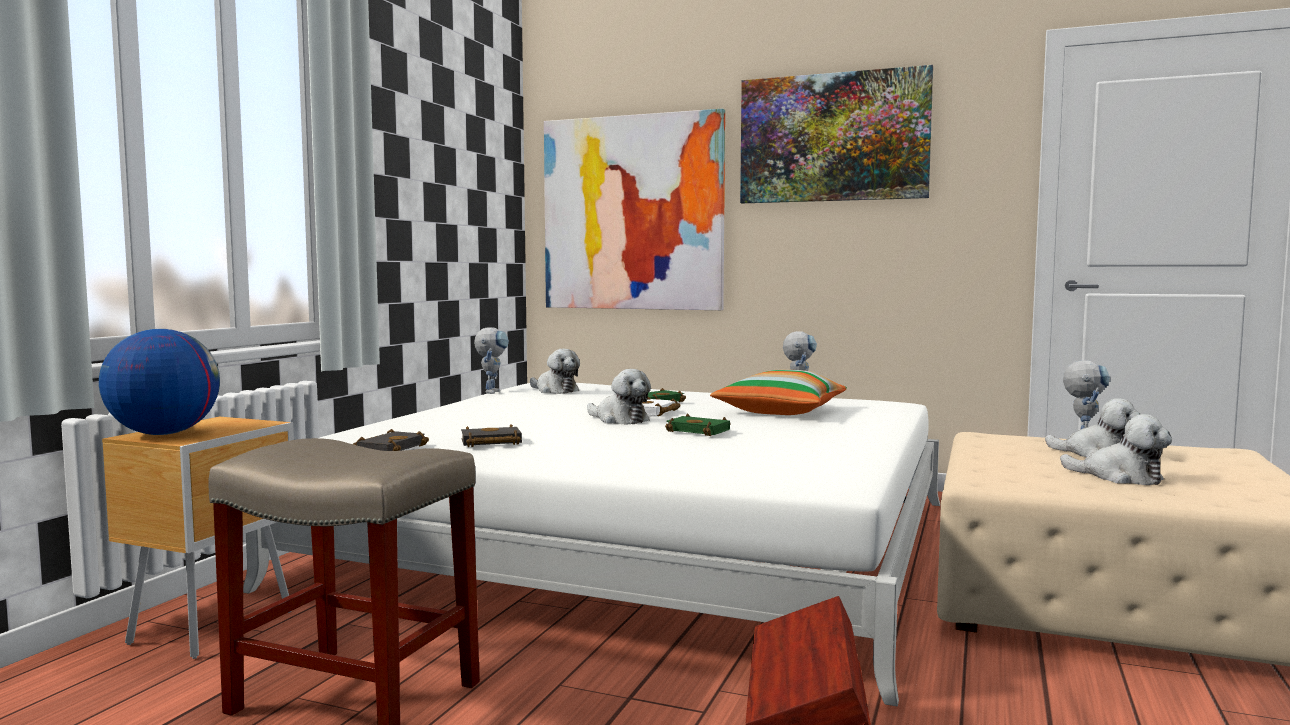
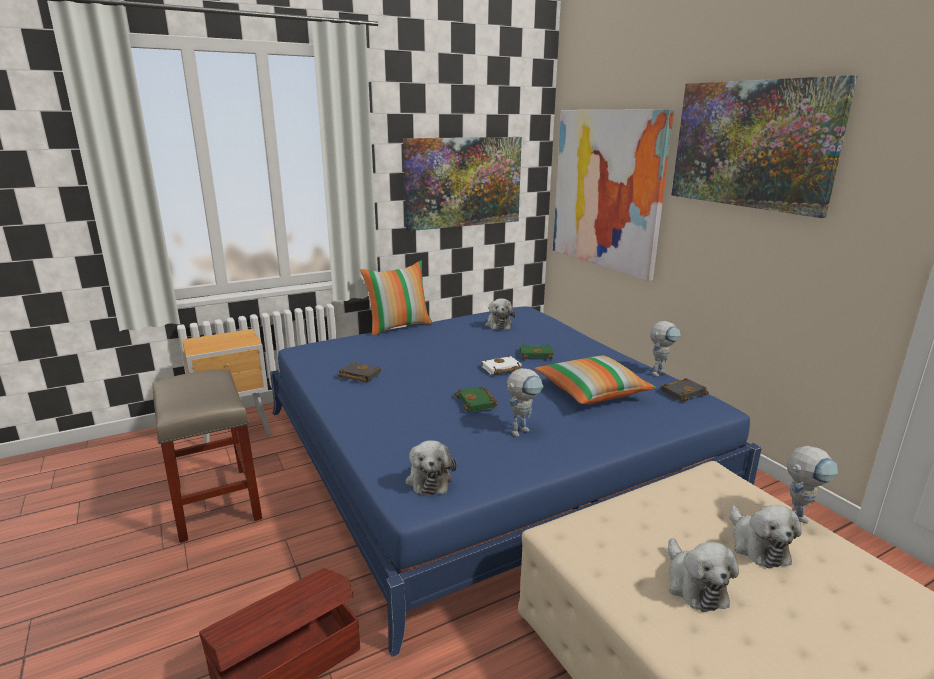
camera: 40 degrees right, 15 degrees up
globe [99,329,220,435] -> none
white bed [243,383,940,706] -> blue bed [270,306,762,657]
black book [353,429,429,451] -> black book moved to [660,378,709,402]
toy robot [474,327,509,394] -> toy robot moved to [507,368,543,437]
plush toy [587,369,651,425] -> plush toy moved to [405,440,457,496]
none -> pillow [360,261,433,336]
none -> picture [403,137,522,231]

